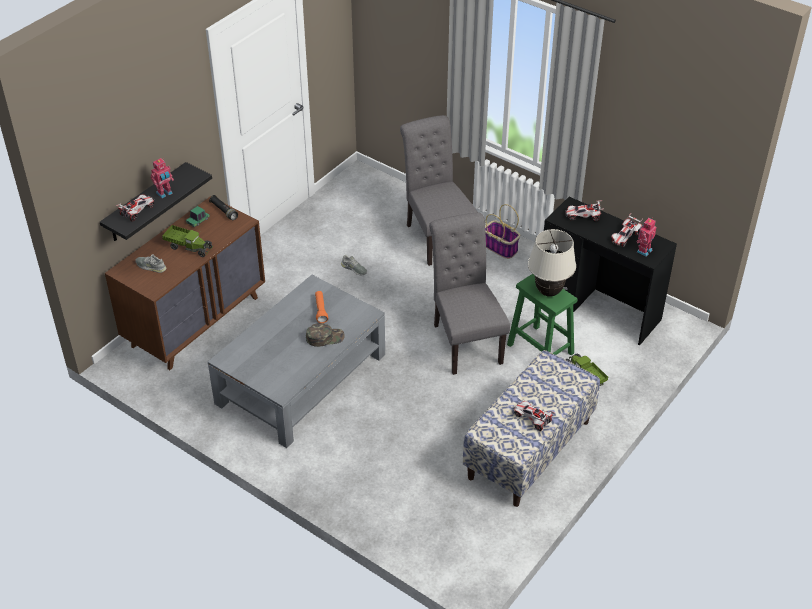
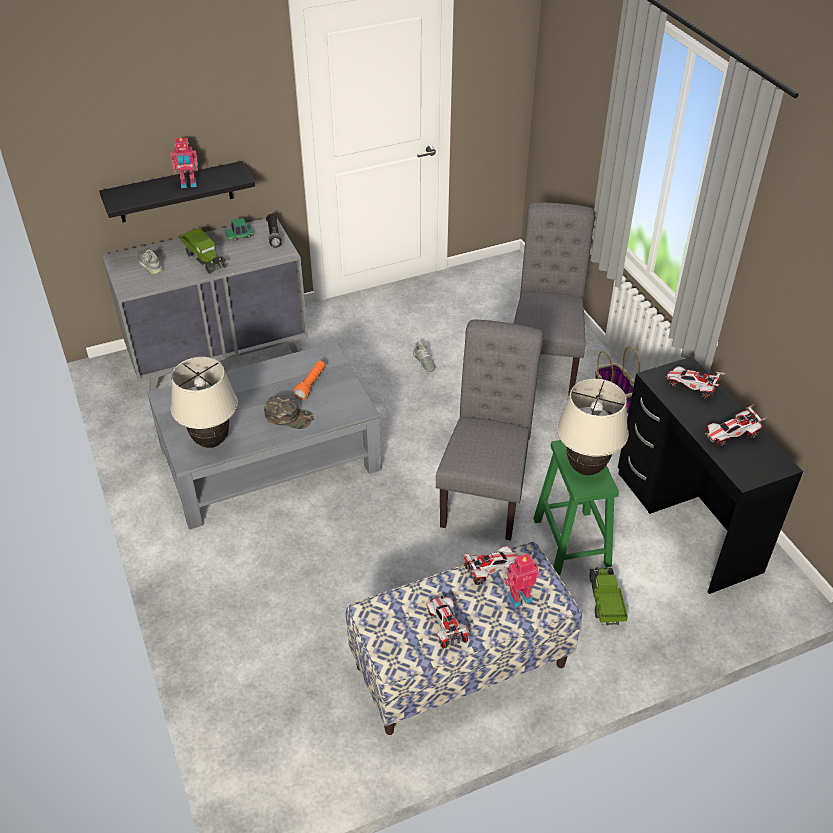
camera: 30 degrees right, 0 degrees up
brown dresser [105,196,265,370] -> grey dresser [102,218,308,392]
toy car [116,194,155,222] -> toy car moved to [462,546,518,585]
toy robot [636,218,656,257] -> toy robot moved to [504,553,540,608]
none -> beige table lamp [171,357,238,448]

